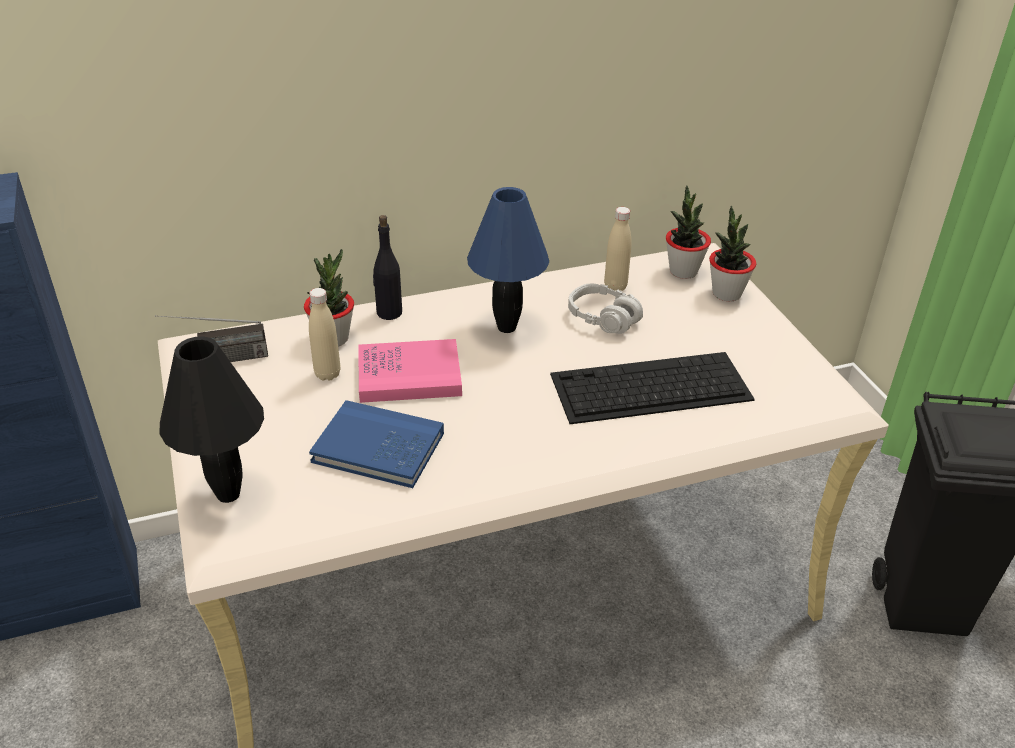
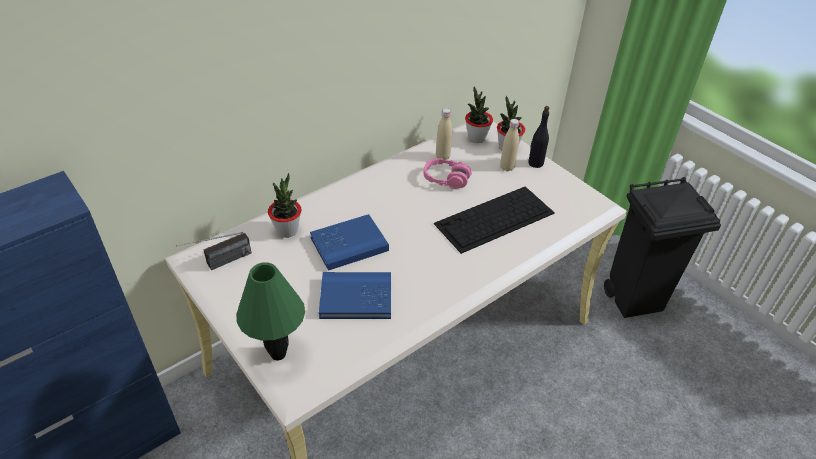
camera: 20 degrees left, 5 degrees up
black table lamp [159,336,264,503] -> green table lamp [236,262,305,361]
beige bottle [309,288,340,381] -> beige bottle moved to [500,119,519,171]
pink book [358,339,462,403] -> blue book [310,214,389,271]
black bottle [373,215,402,320] -> black bottle moved to [528,106,549,168]
blue table lamp [467,187,549,333] -> none
grey headphones [568,283,643,334] -> pink headphones [424,158,472,189]

